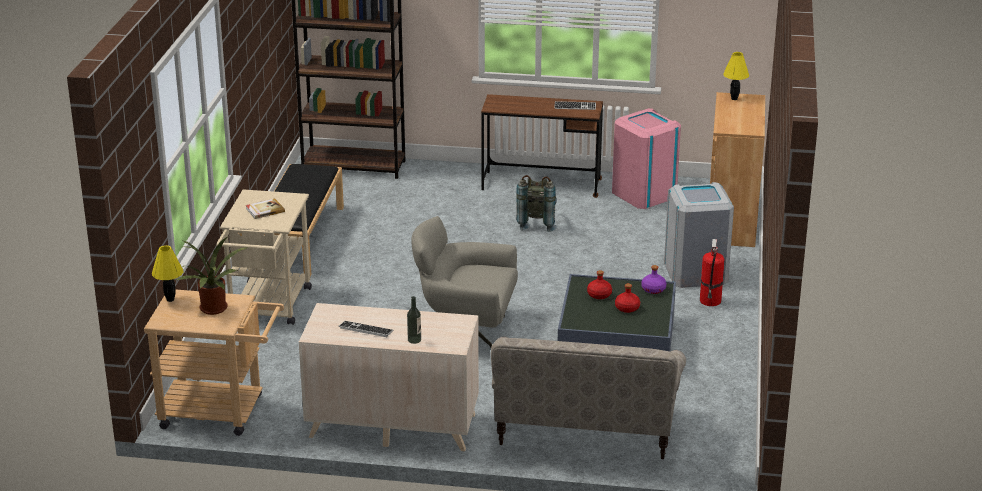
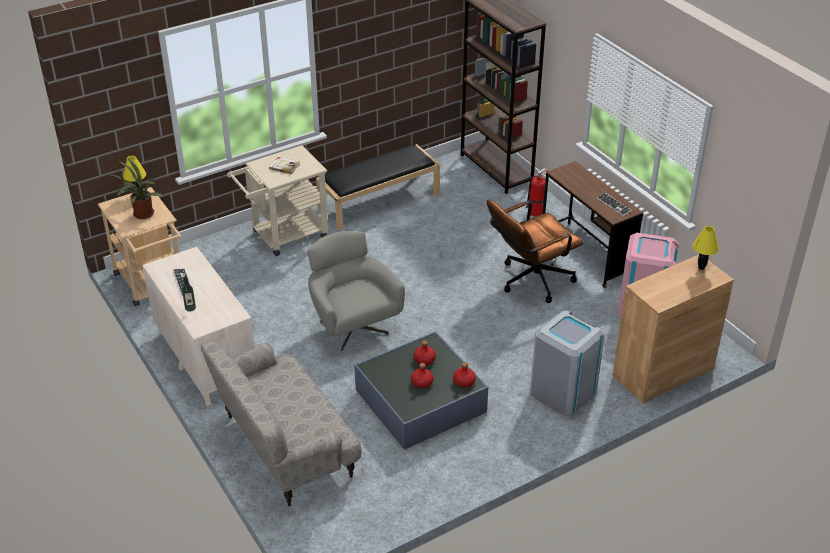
camera: 50 degrees right, 10 degrees up
grey backpack [516,175,557,232] -> brown office chair [487,200,584,303]
purple bottle [641,265,666,294] -> red bottle [453,362,476,387]
fire extinguisher [700,239,725,306] -> fire extinguisher moved to [526,168,546,217]

